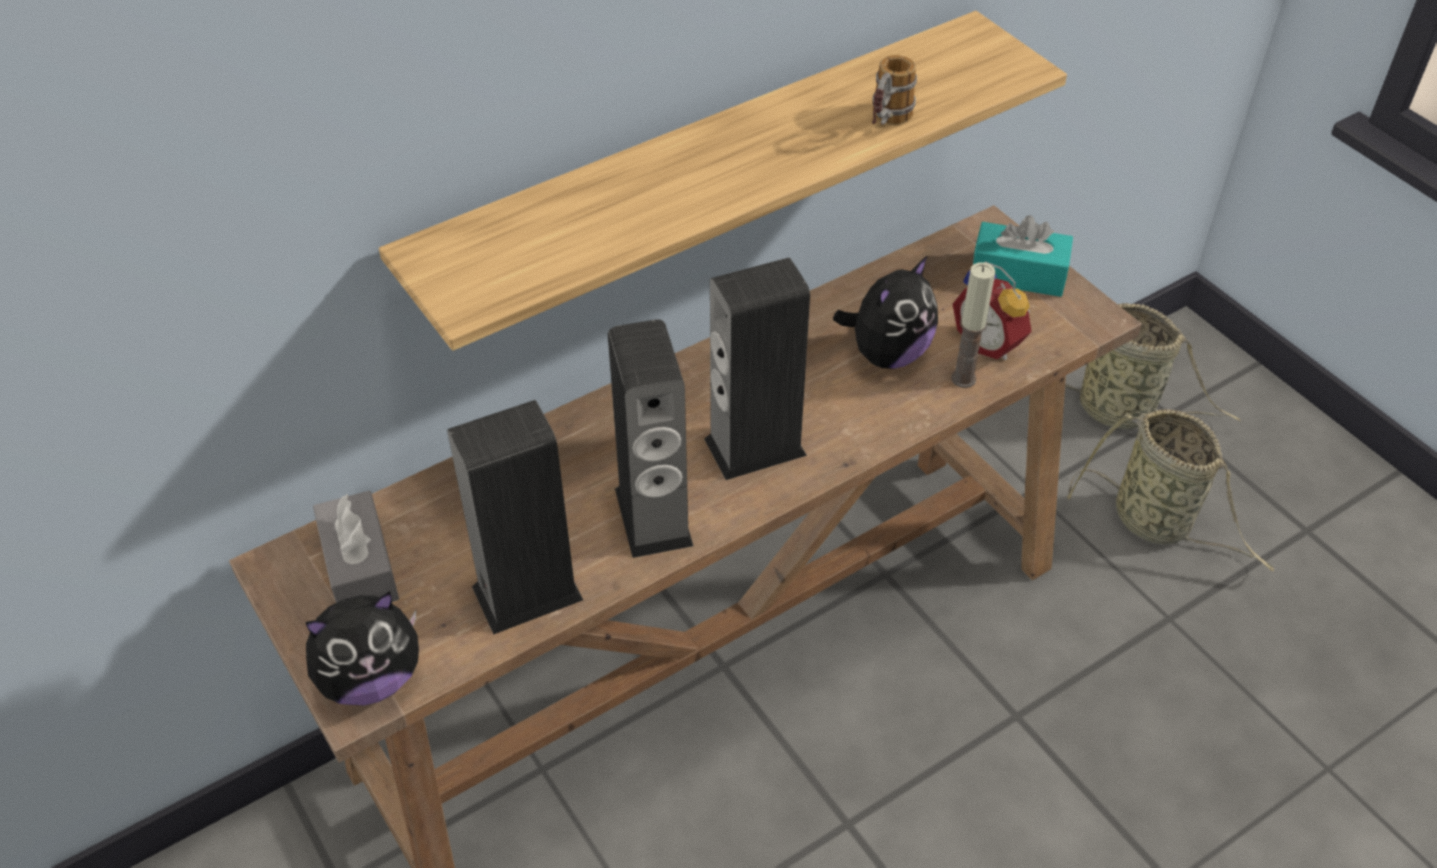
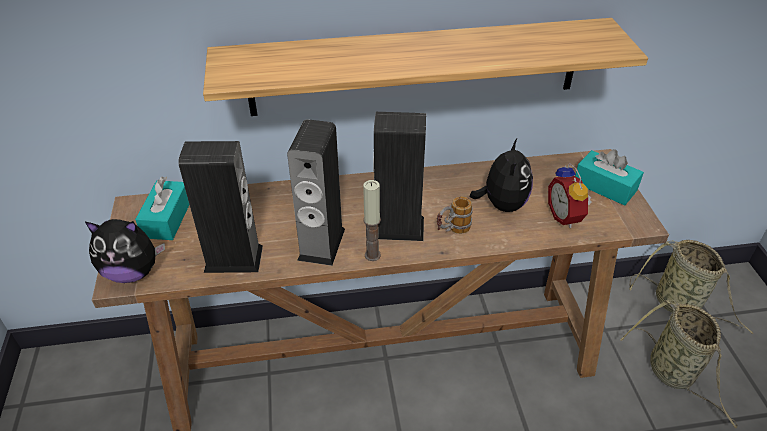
camera: 25 degrees right, 5 degrees down
grey tissue box [313,491,399,603] -> turquoise tissue box [135,177,189,240]
plush toy [833,255,938,369] -> plush toy turned 60 degrees counterclockwise [470,139,533,212]
mug [872,55,917,125] -> mug moved to [437,197,473,234]
candle [951,262,996,388] -> candle moved to [363,180,381,261]

